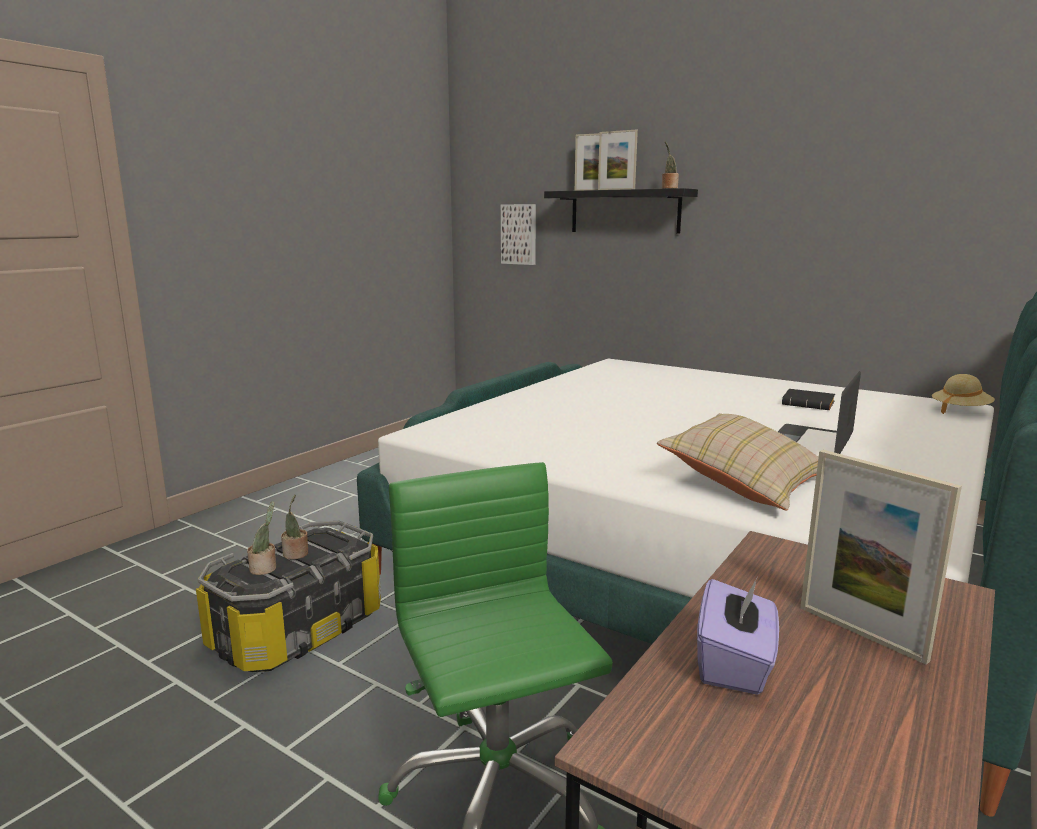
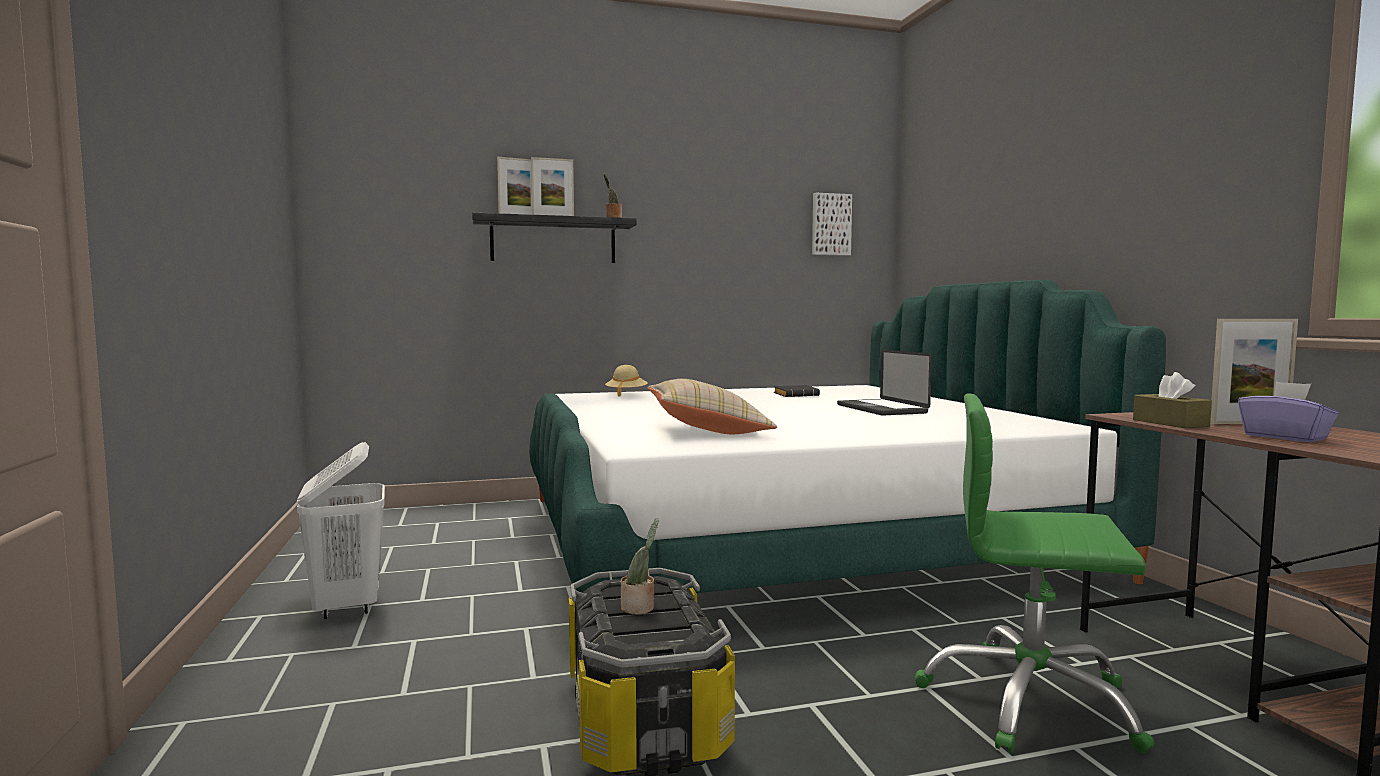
camera: 50 degrees left, 10 degrees down
potted plant [247,501,276,575] -> none
picture [501,204,536,265] -> picture moved to [812,193,852,256]
beige pillow [657,413,819,511] -> beige pillow moved to [647,379,777,434]
beige hat [932,374,995,414] -> beige hat moved to [605,365,648,397]
none -> white laundry basket [297,442,385,619]
none -> brown tissue box [1133,372,1212,428]

